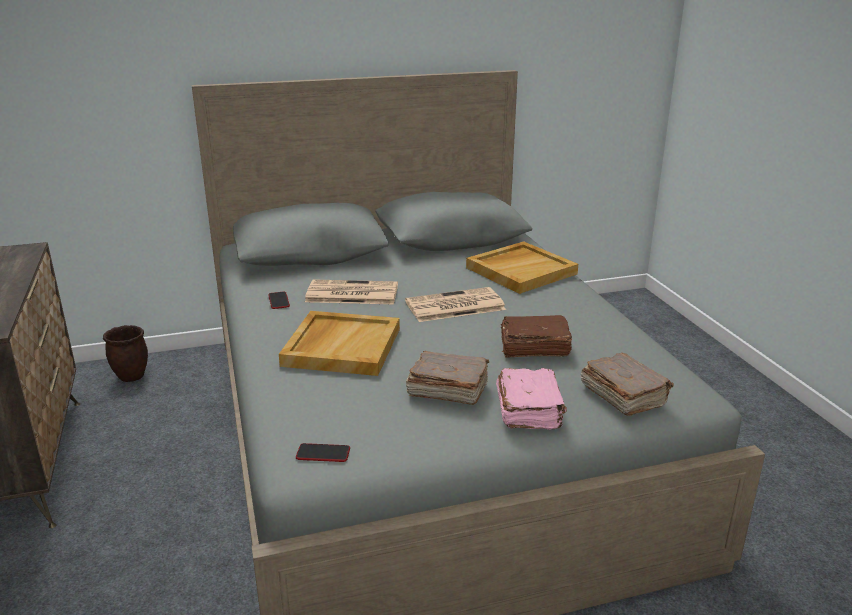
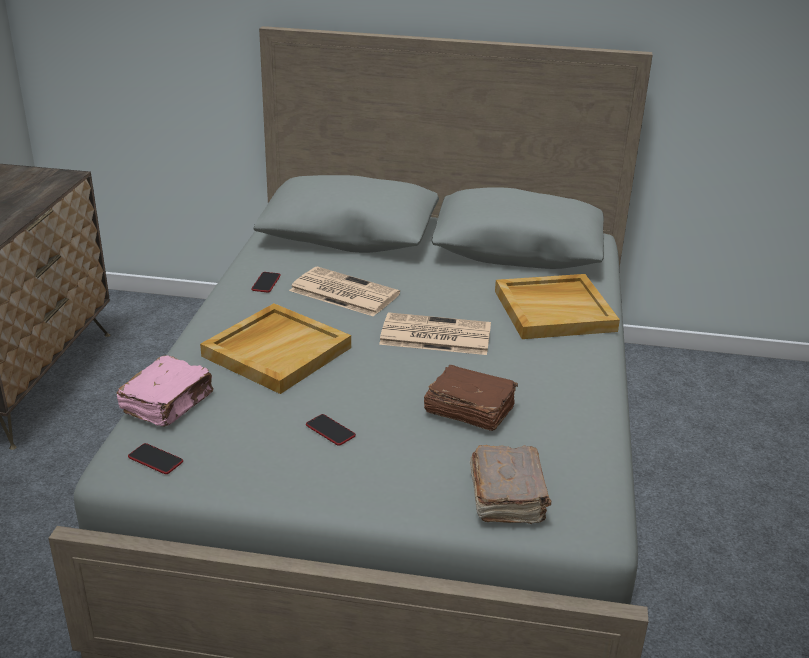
camera: 25 degrees right, 5 degrees up
brown planter [103,325,148,382] -> none
brown book [406,351,489,405] -> phone [306,414,356,446]
pink book [496,368,567,430] -> pink book moved to [116,355,214,427]

